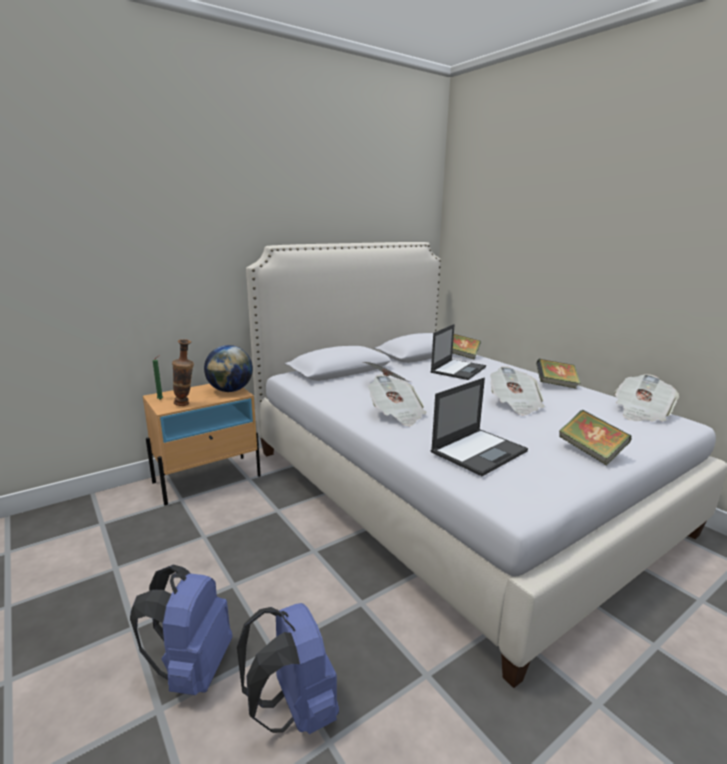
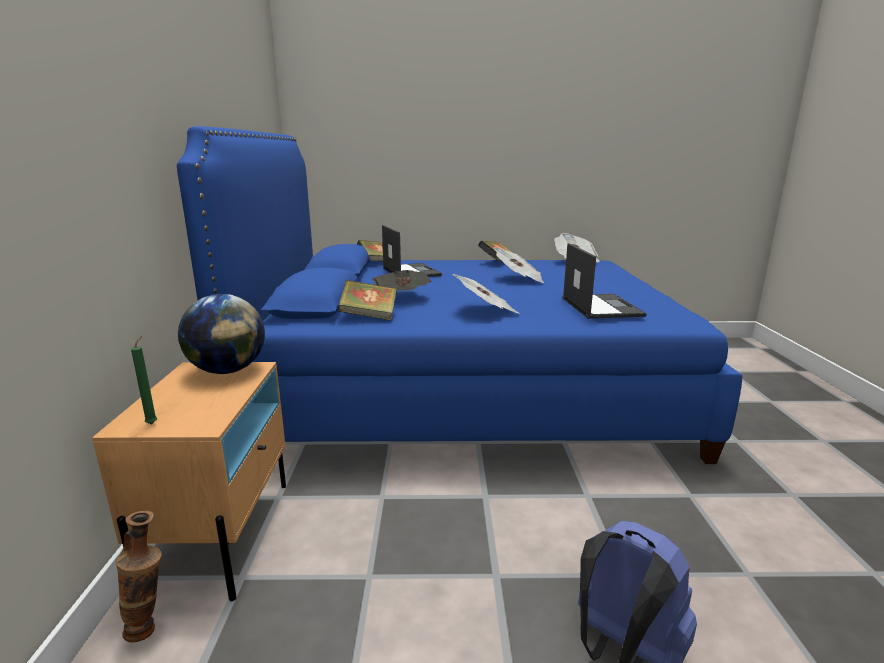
camera: 55 degrees left, 0 degrees up
vase [172,339,194,406] -> vase moved to [116,511,162,642]
blue backpack [237,603,339,734] -> none
white bed [246,242,727,688] -> blue bed [177,126,742,464]
book [559,410,632,466] -> book moved to [338,280,397,321]

